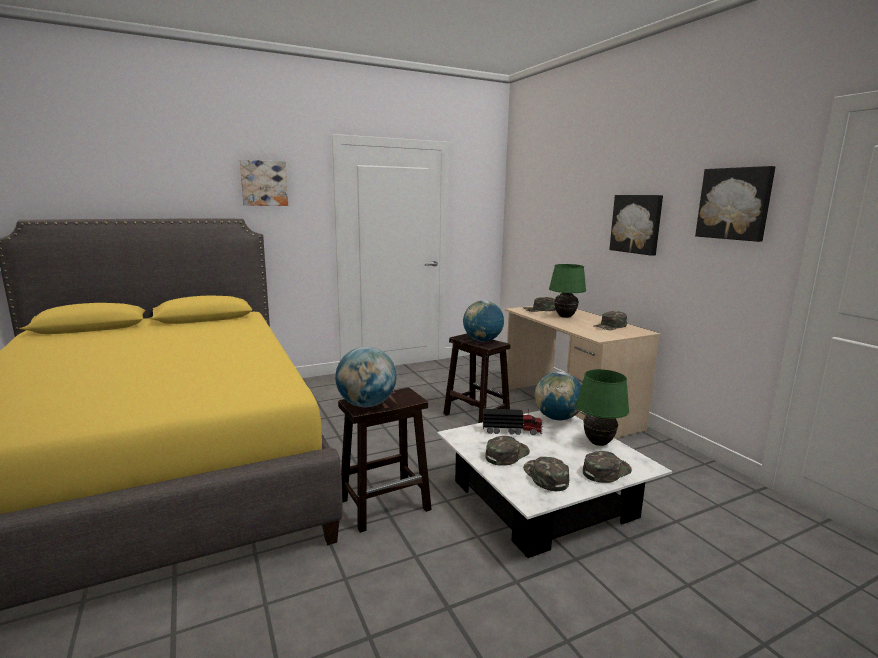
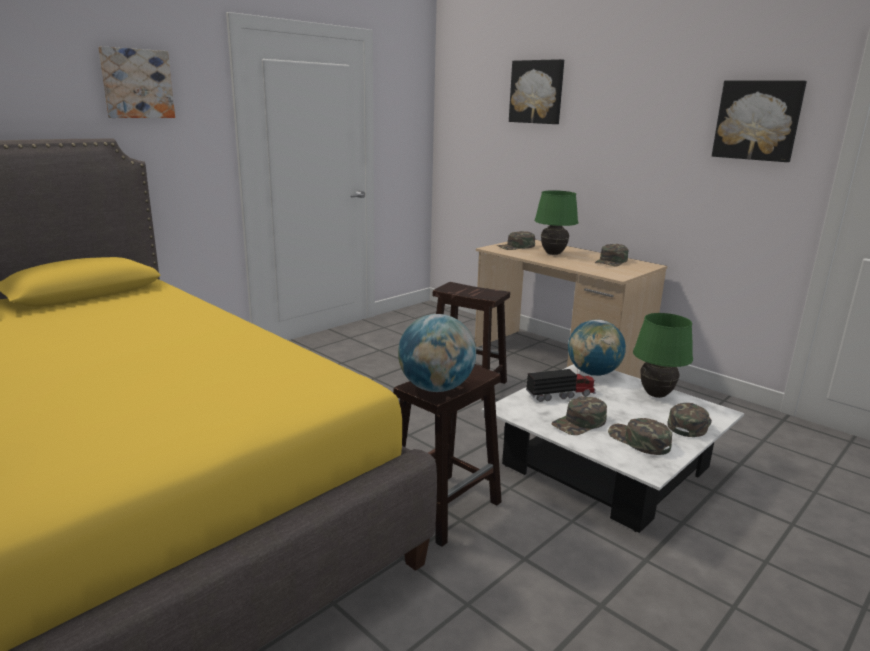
camera: 20 degrees left, 5 degrees up
globe [463,300,504,342] -> none
green cap [485,436,530,466] -> green cap turned 150 degrees counterclockwise [551,396,607,435]
picture [609,195,663,256] -> picture moved to [509,59,564,124]

